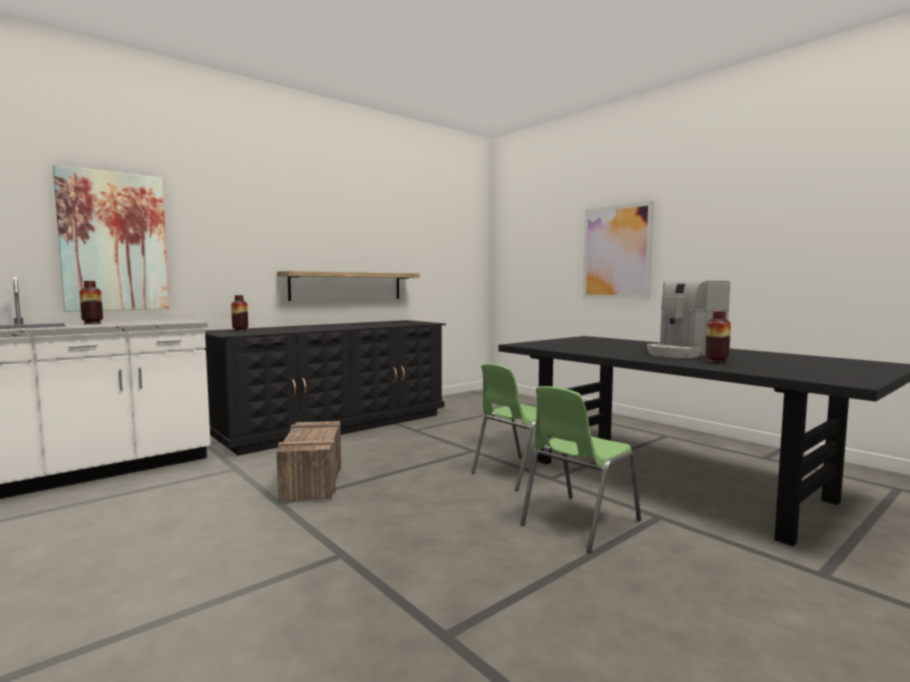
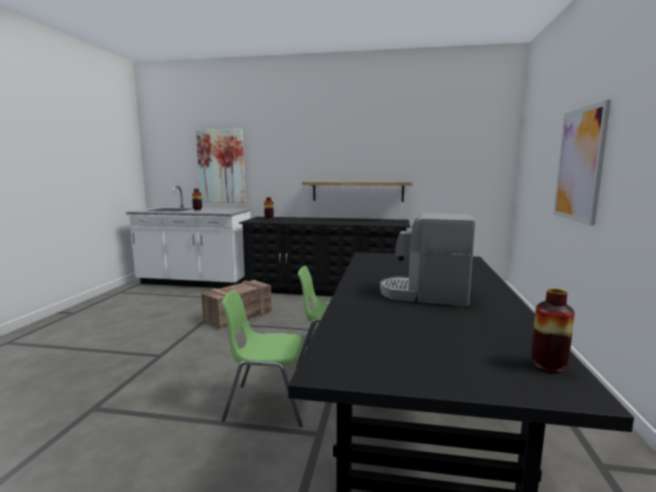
camera: 50 degrees right, 5 degrees up
vase [705,310,731,363] -> vase moved to [531,289,575,373]

